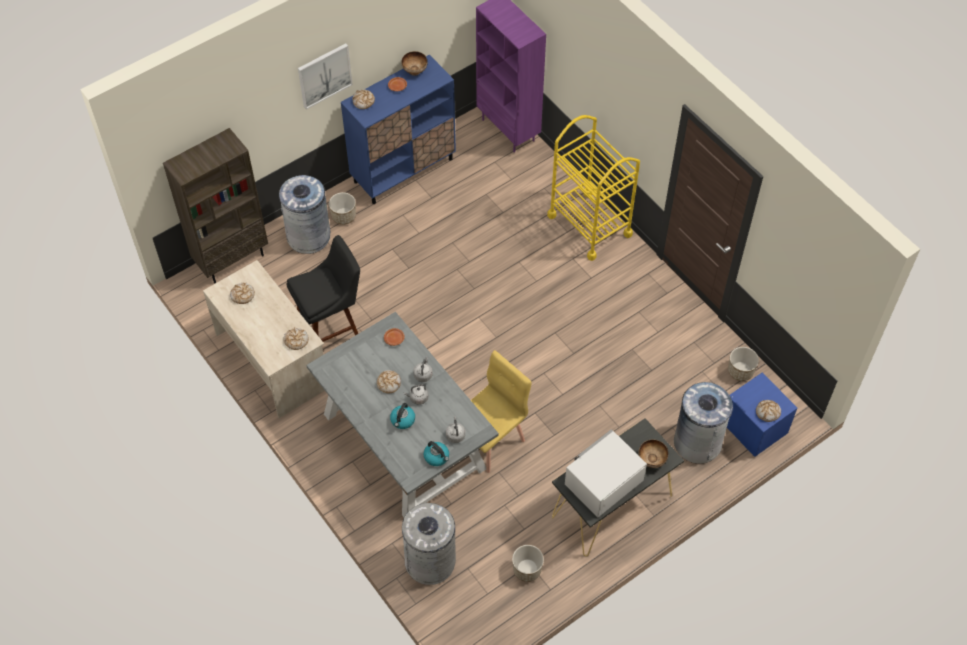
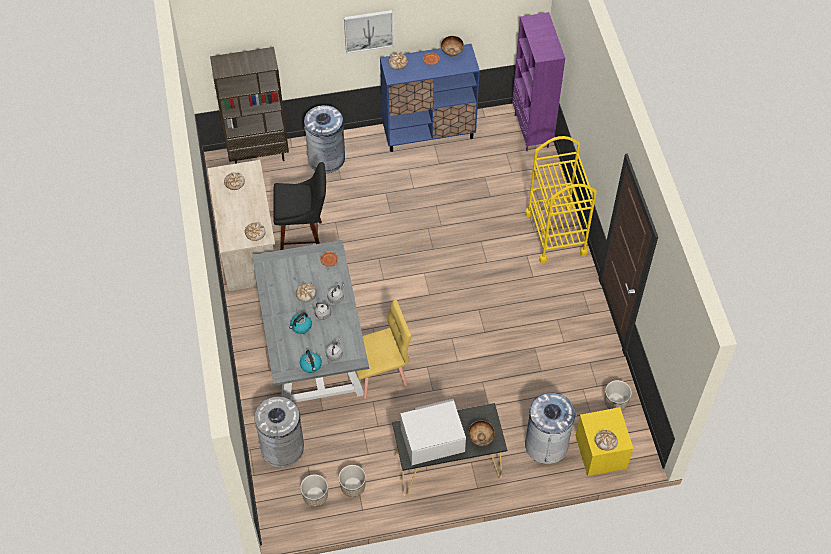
camera: 25 degrees right, 0 degrees up
planter [329,192,356,225] -> planter moved to [300,474,328,507]
blue nightstand [727,373,797,457] -> yellow nightstand [575,407,634,476]

